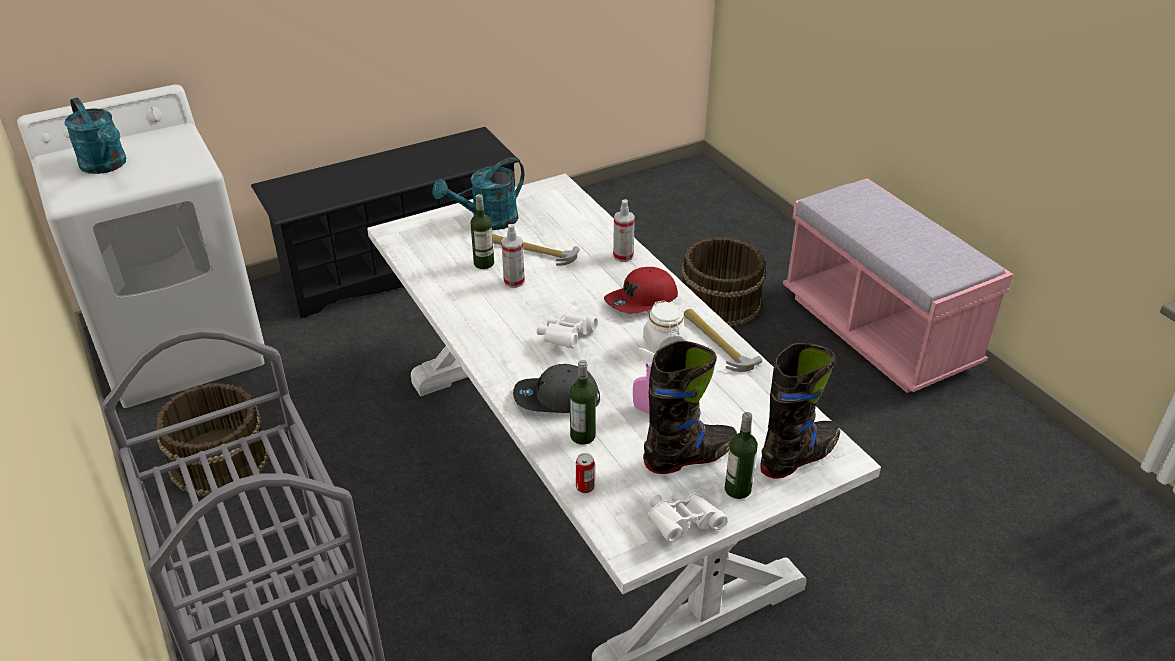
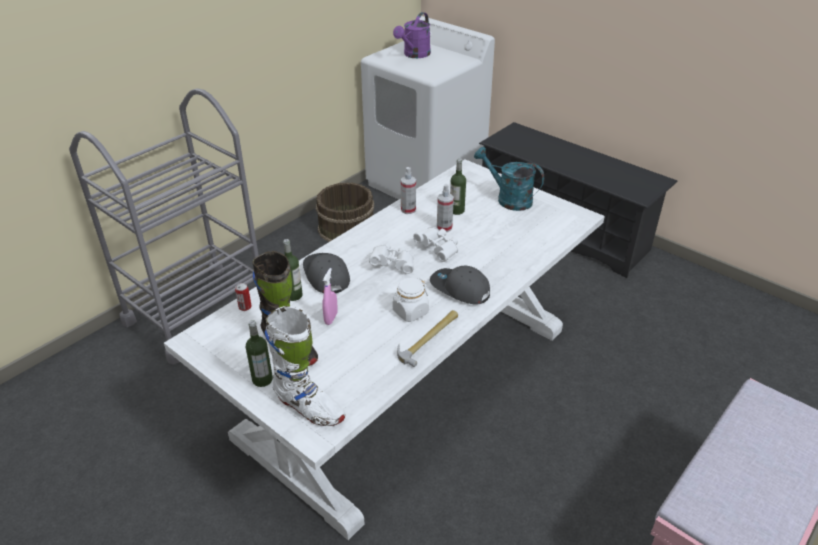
camera: 70 degrees right, 0 degrees up
turquoise watering can [64,97,126,174] -> purple watering can [393,12,431,58]
hammer [492,234,580,266] -> none
red cap [604,267,678,314] -> grey cap [430,265,490,305]
spray bottle [613,199,635,262] -> spray bottle moved to [401,167,416,214]
white binoculars [648,490,727,542] -> white binoculars moved to [413,227,458,262]
brown bucket [681,237,765,326] -> none
black boot [761,343,840,479] -> white boot [264,306,345,426]

